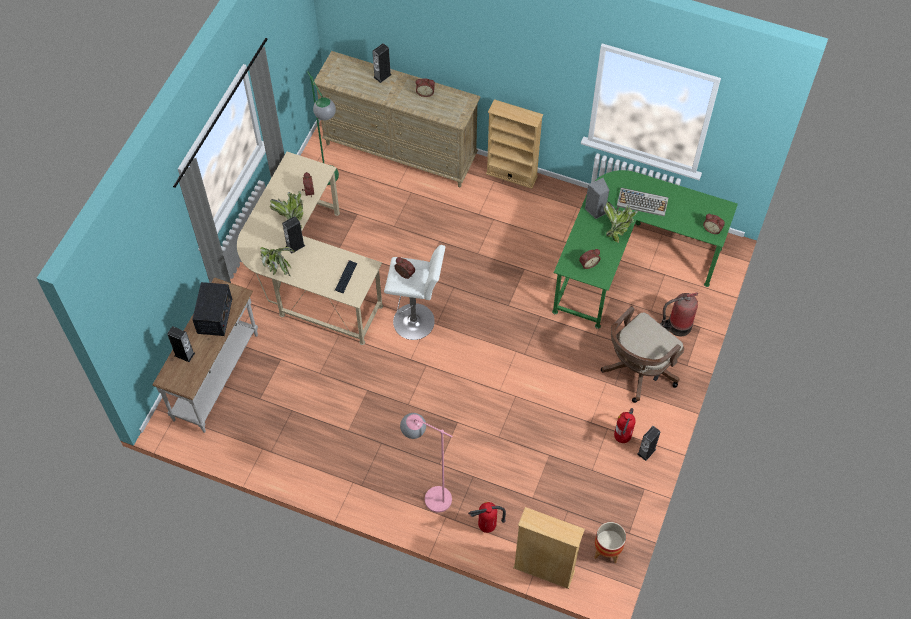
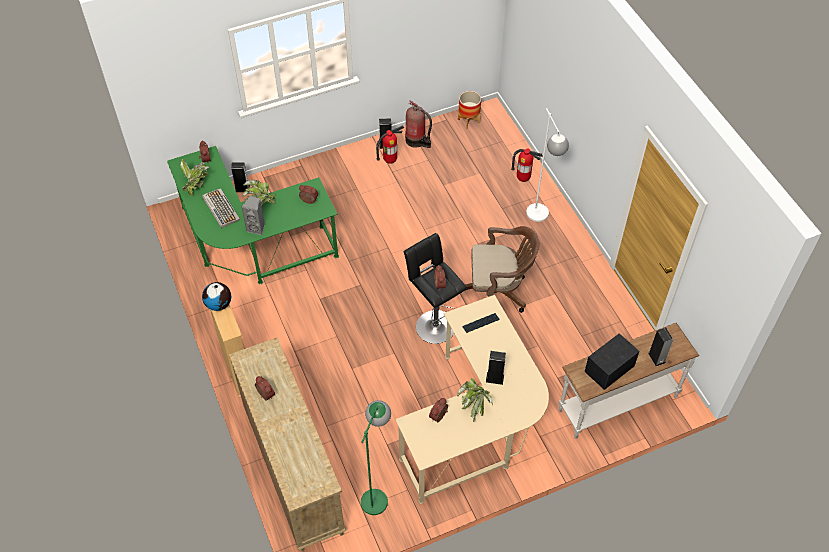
camera: 135 degrees left, 5 degrees down
potted plant [260,247,294,277] -> potted plant moved to [180,158,210,196]
speaker [372,43,392,83] -> speaker moved to [231,162,250,192]
white stool [384,245,445,340] -> black stool [403,233,467,344]
pink floor lamp [400,413,452,513] -> white floor lamp [526,108,569,222]
beige bookcase [513,507,585,589] -> none
brown office chair [601,306,684,403] -> brown office chair moved to [465,226,540,313]
fire extinguisher [660,292,698,336] -> fire extinguisher moved to [405,100,432,148]
none -> globe [202,282,231,311]

